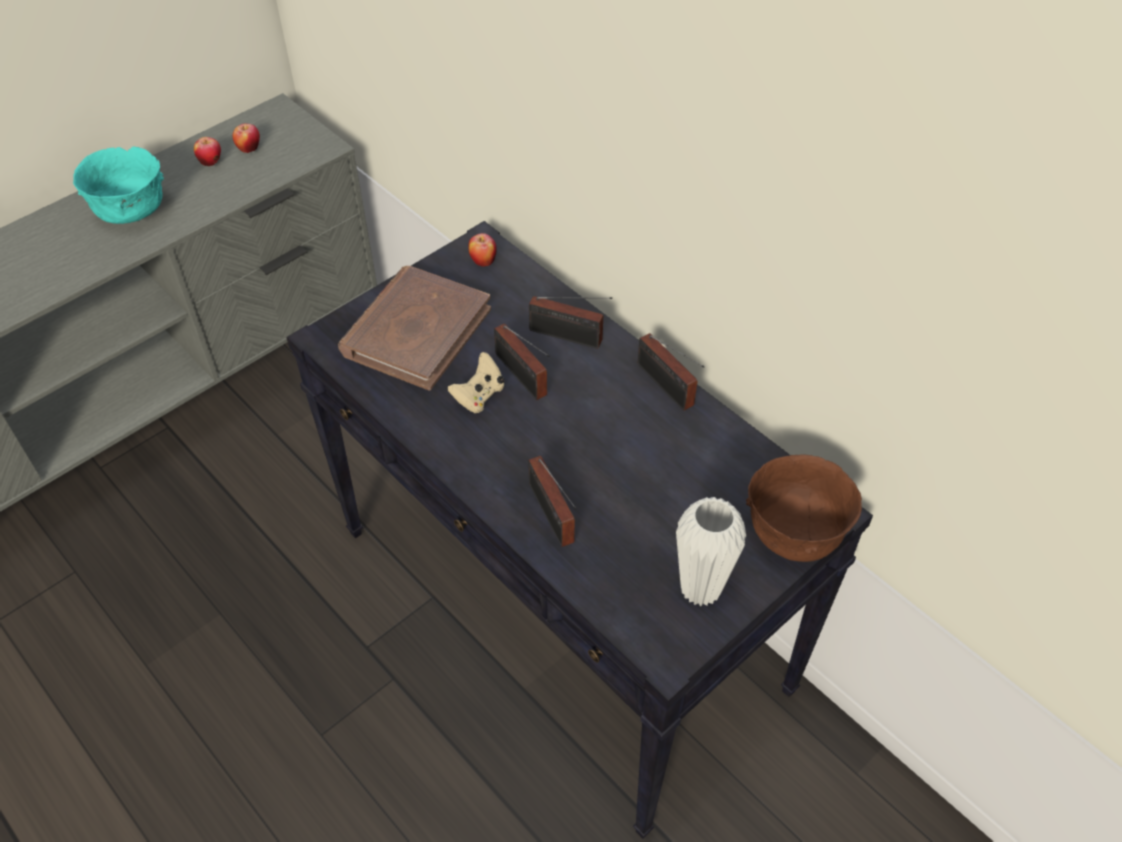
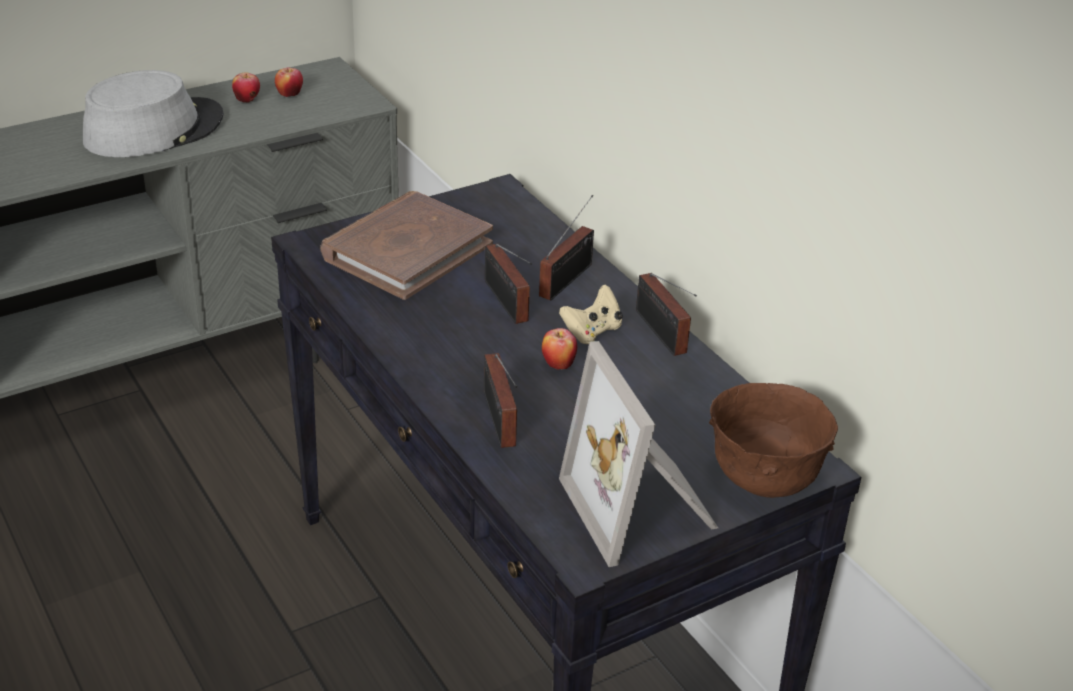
camera: 10 degrees right, 15 degrees down
turquoise bowl [73,146,164,224] -> grey hat [83,70,224,157]
beige game controller [448,352,504,413] -> beige game controller moved to [559,284,623,344]
apple [468,233,497,267] -> apple moved to [542,328,577,370]
radio [529,296,612,349] -> radio turned 90 degrees counterclockwise [539,195,594,300]
white vase [676,497,746,606] -> picture frame [559,341,718,567]

